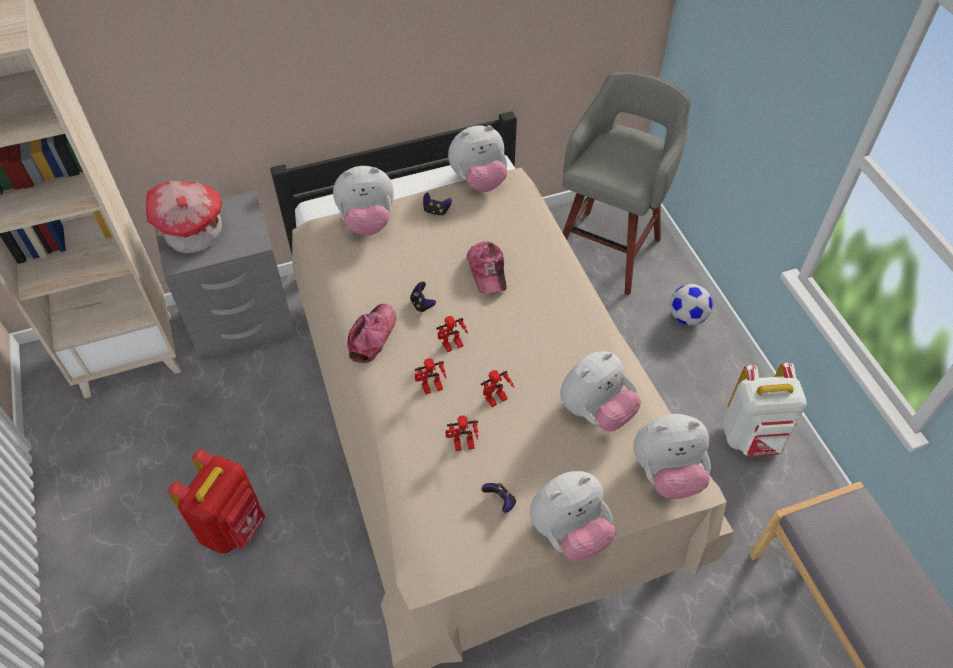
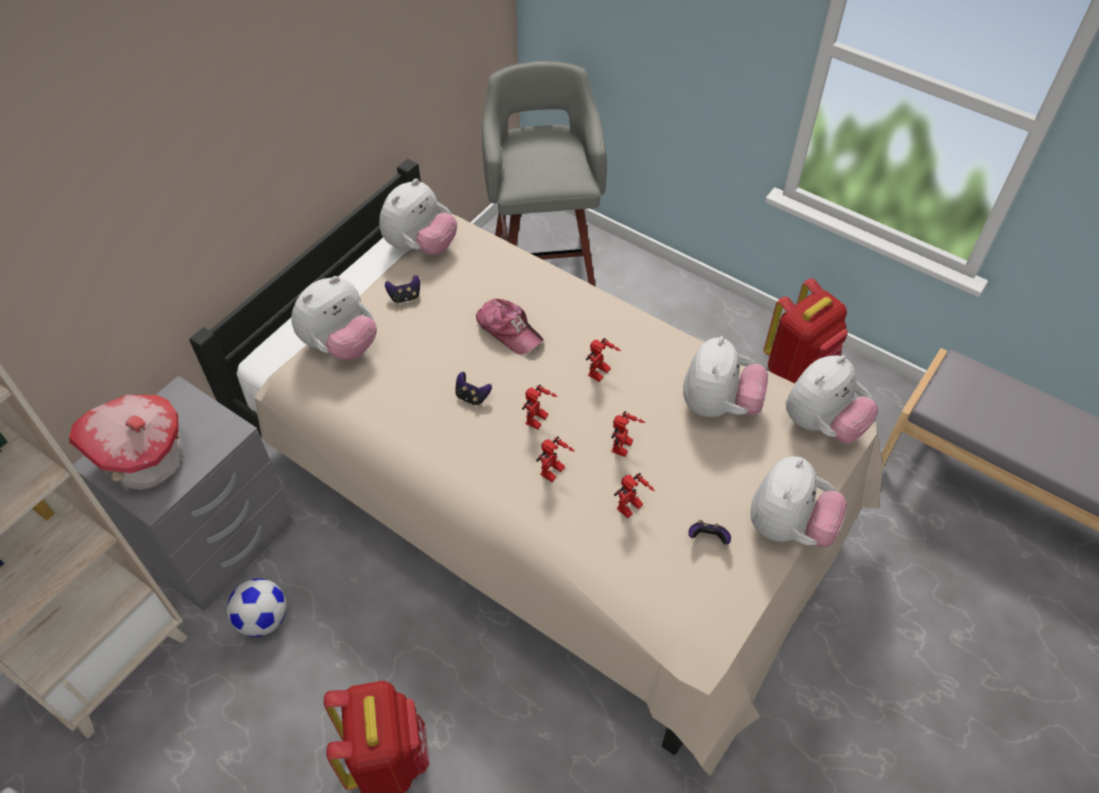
camera: 35 degrees left, 0 degrees up
cap [347,304,396,363] -> none
football [670,284,712,325] -> football moved to [227,578,287,637]
white backpack [722,363,807,457] -> red backpack [764,278,848,383]
none -> toy robot [586,338,621,382]

